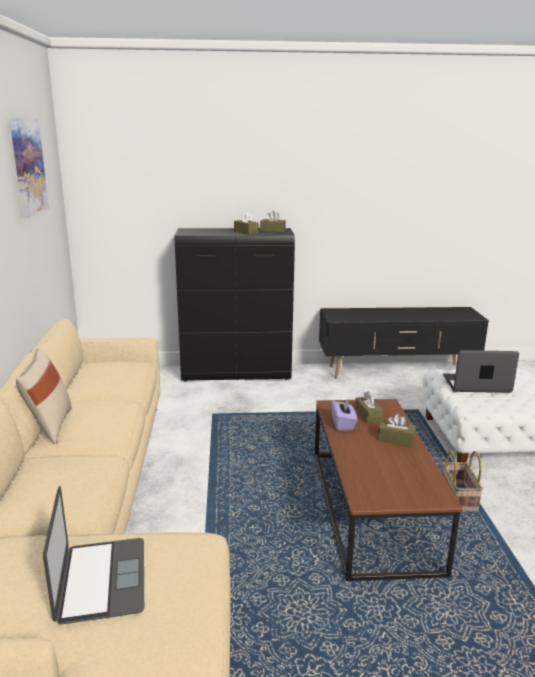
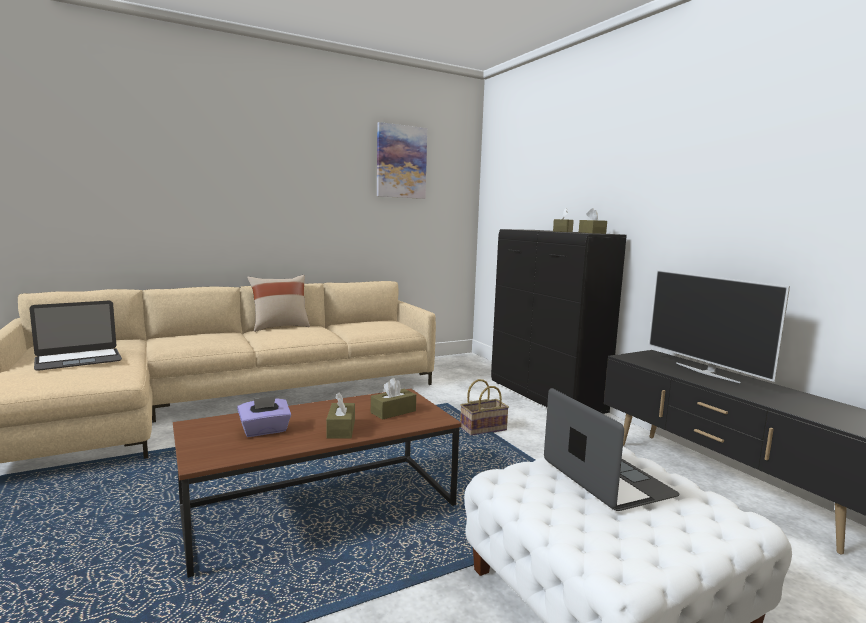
camera: 65 degrees right, 10 degrees down
purple tissue box [331,398,357,431] -> purple tissue box moved to [237,396,291,437]
basket [442,451,483,511] -> basket moved to [460,379,509,435]
none -> television [649,270,790,383]

